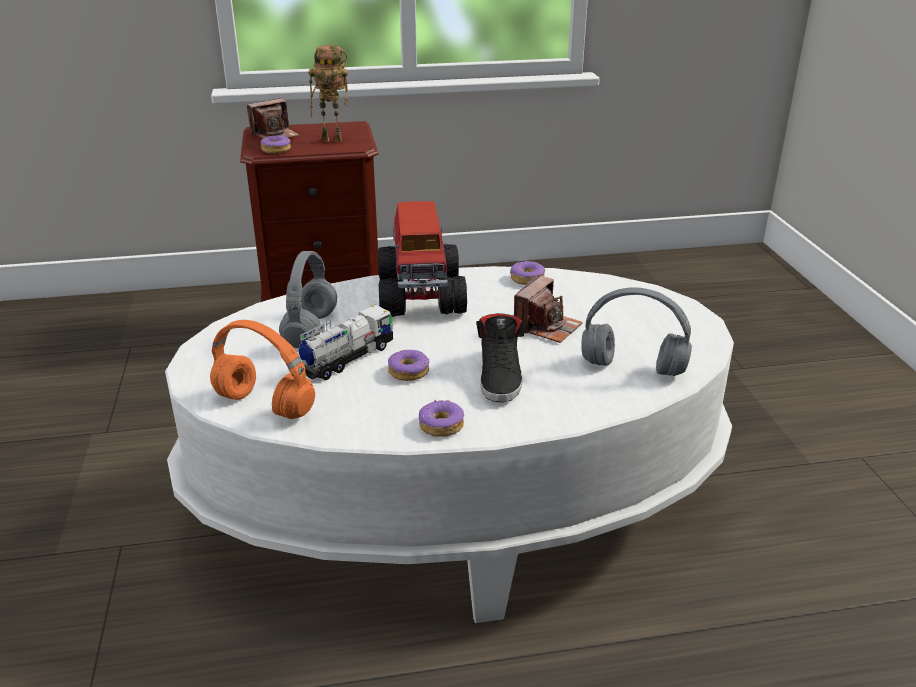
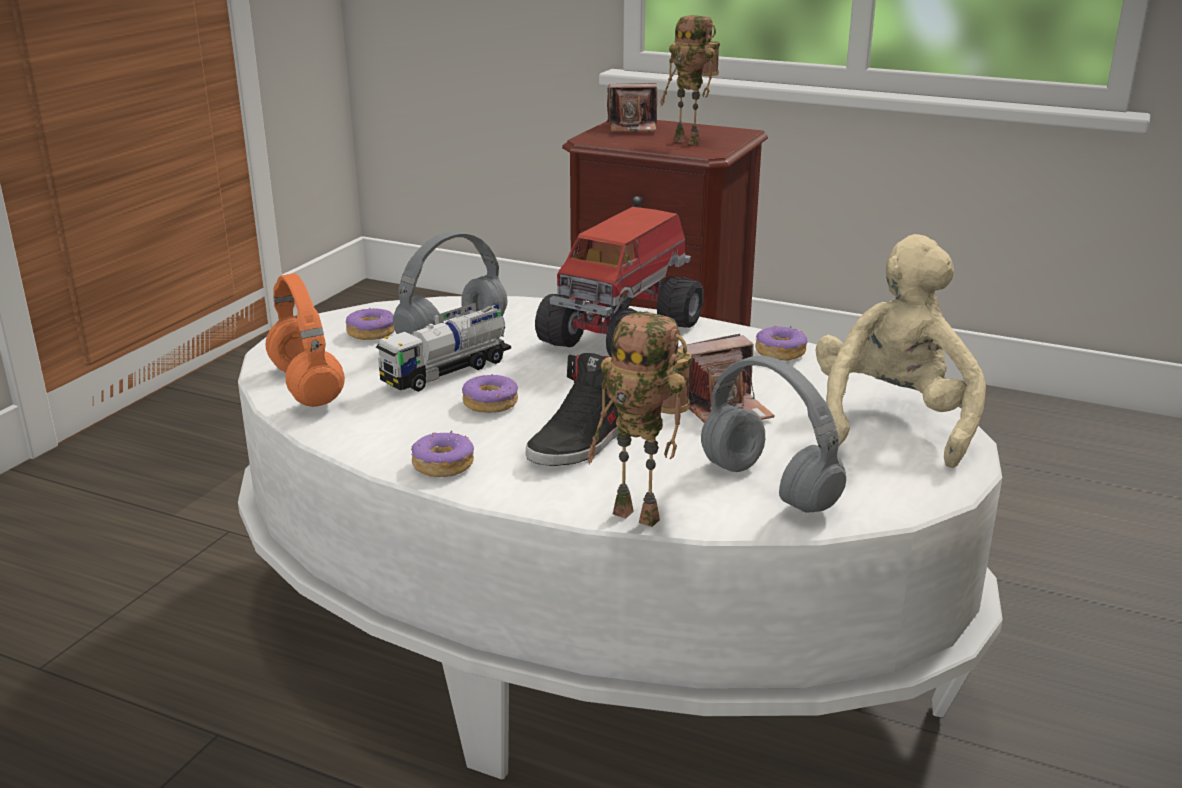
camera: 35 degrees right, 5 degrees down
donut [261,135,291,154] -> donut moved to [346,308,395,340]
toy truck [299,305,393,380] -> toy truck turned 150 degrees clockwise [376,303,511,392]
none -> toy robot [587,312,692,527]
none -> beige plush toy [816,234,986,468]

